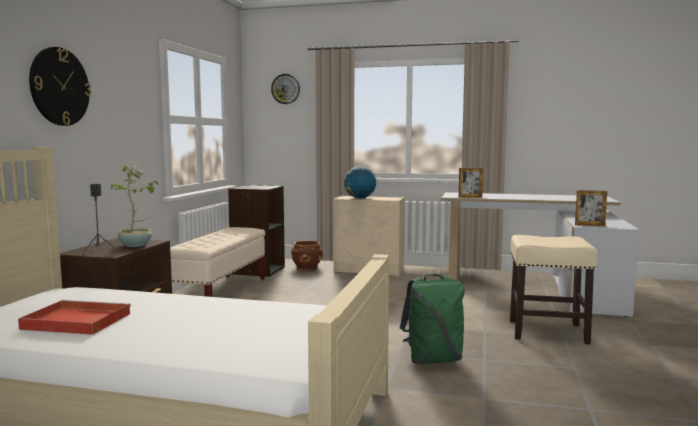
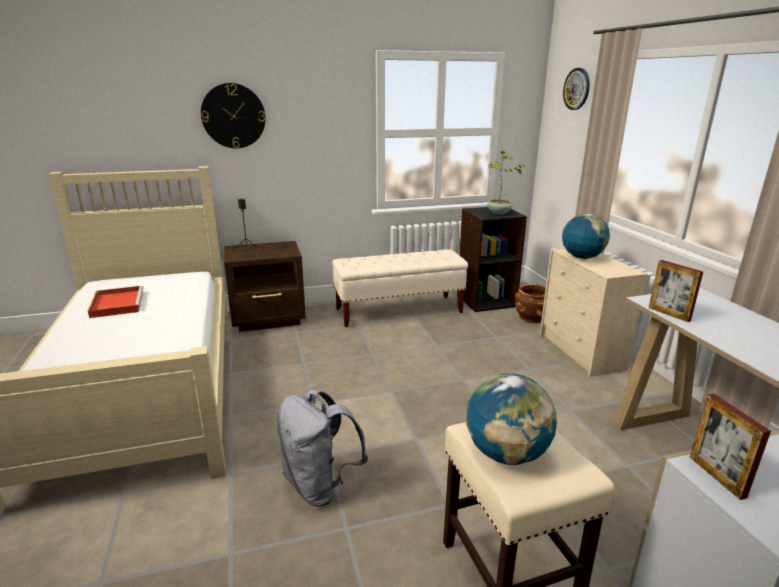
camera: 60 degrees right, 15 degrees up
potted plant [110,166,158,247] -> potted plant moved to [487,150,526,215]
green backpack [399,274,465,364] -> grey backpack [277,390,368,506]
none -> globe [466,374,557,465]

